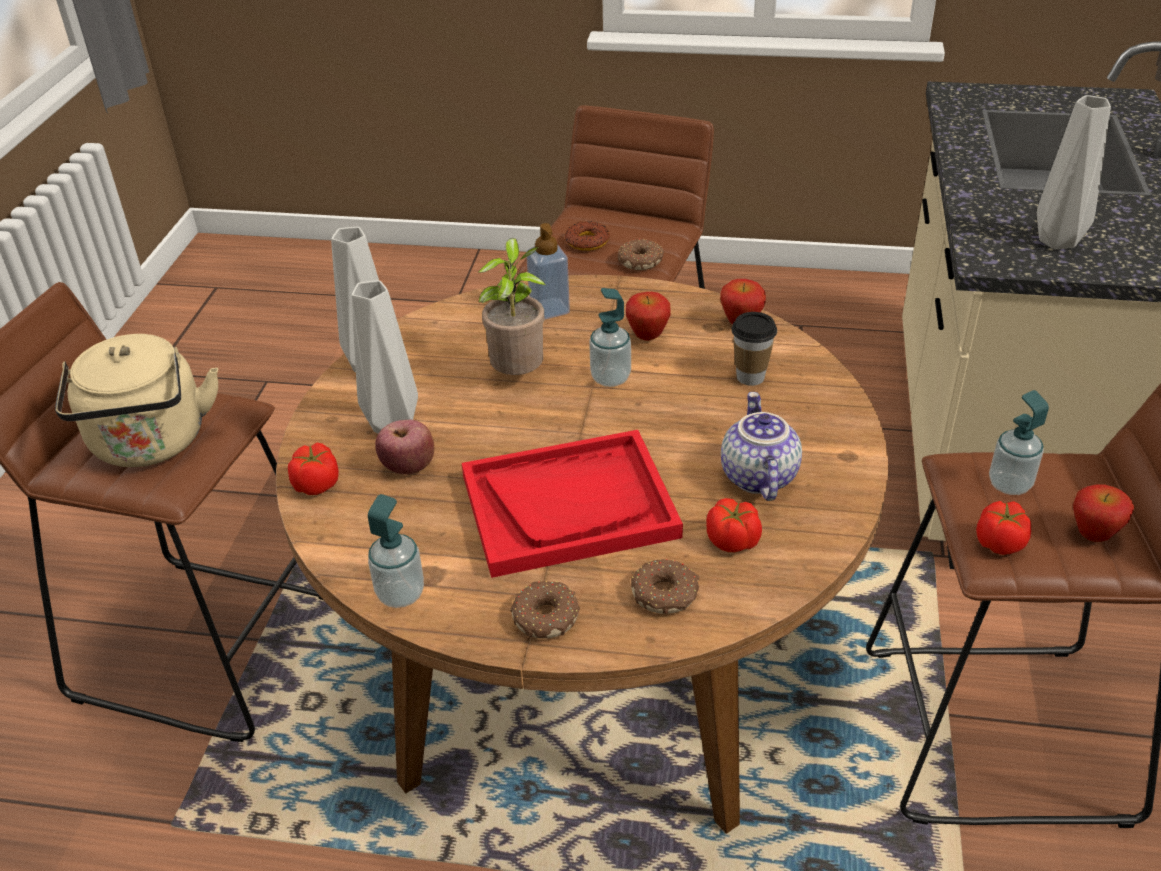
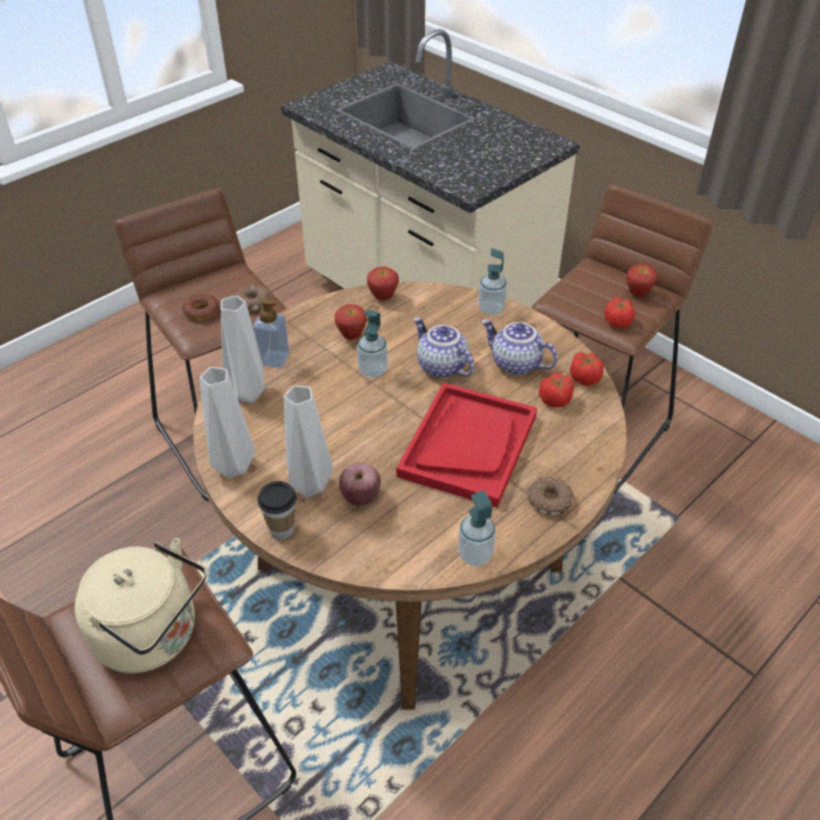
camera: 55 degrees left, 5 degrees up
tomato [288,443,339,495] -> tomato moved to [570,352,604,386]
potted plant [478,238,546,375] -> none
donut [631,559,700,614] -> none
cup [731,312,777,386] -> cup moved to [257,481,297,540]
soap dispenser [989,390,1049,495] -> soap dispenser moved to [478,249,507,315]
grey vase [1037,95,1111,250] -> grey vase moved to [221,295,265,403]
none -> teapot [414,317,475,378]

